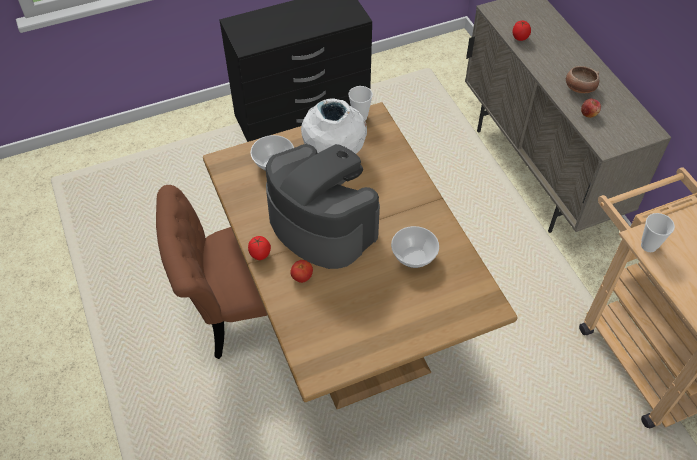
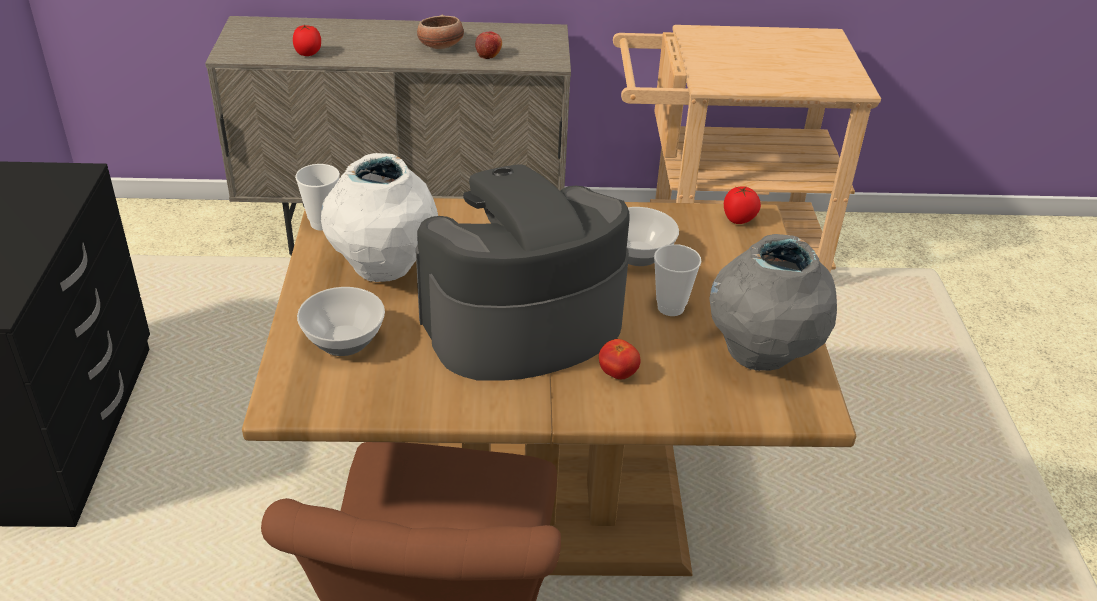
camera: 70 degrees left, 15 degrees down
tomato [248,236,271,260] -> tomato moved to [724,186,761,224]
cup [641,213,675,252] -> cup moved to [654,244,702,316]
none -> grey vase [709,234,837,371]

